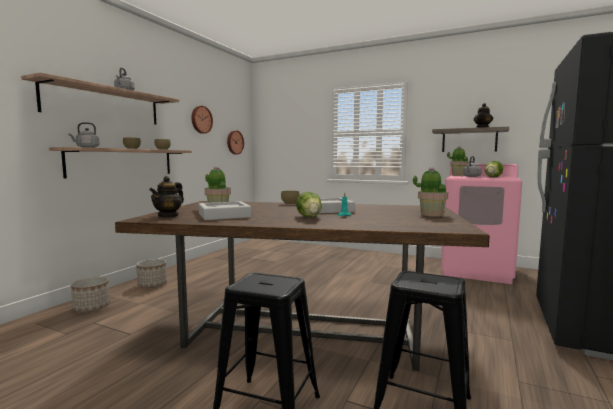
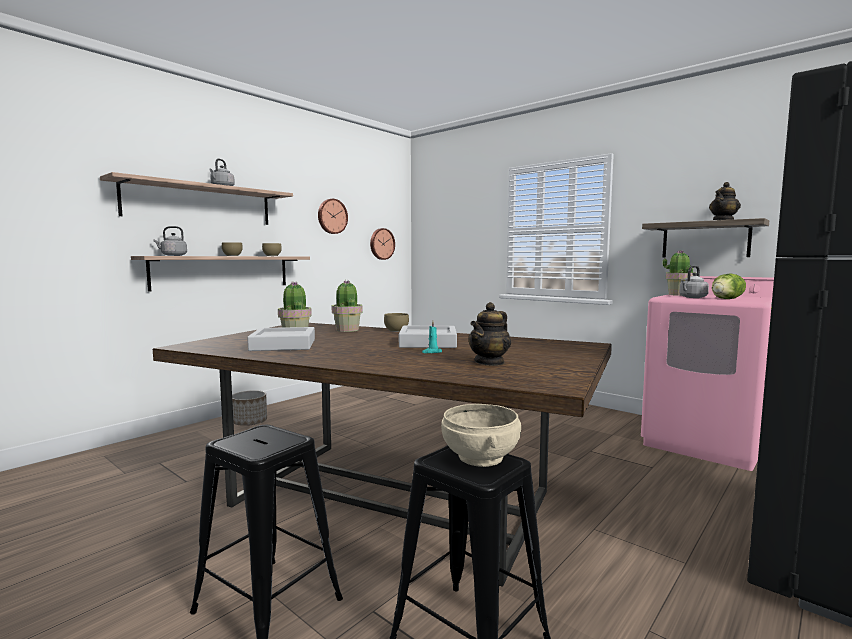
camera: 15 degrees right, 0 degrees up
planter [71,276,110,312] -> none
teapot [149,176,184,218] -> teapot moved to [469,302,511,366]
lettuce [296,192,322,217] -> none
potted plant [413,168,448,217] -> potted plant moved to [332,280,362,332]
none -> beige bowl [441,404,521,467]

